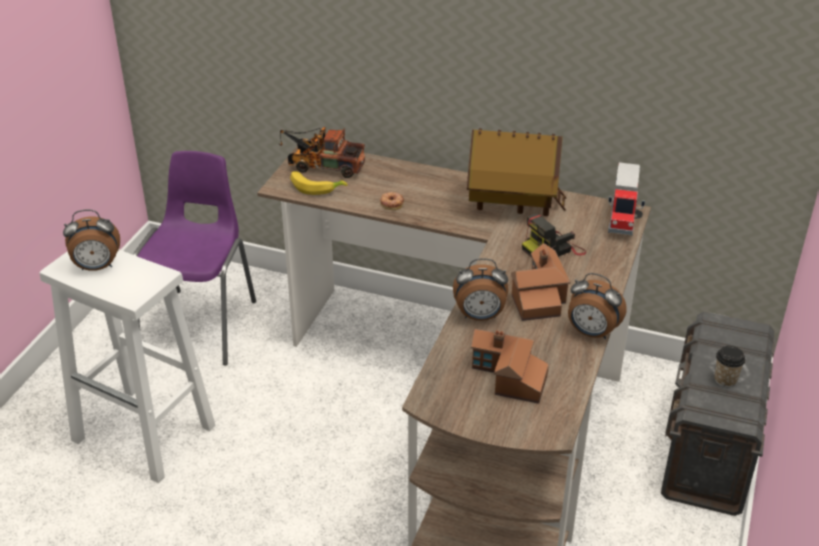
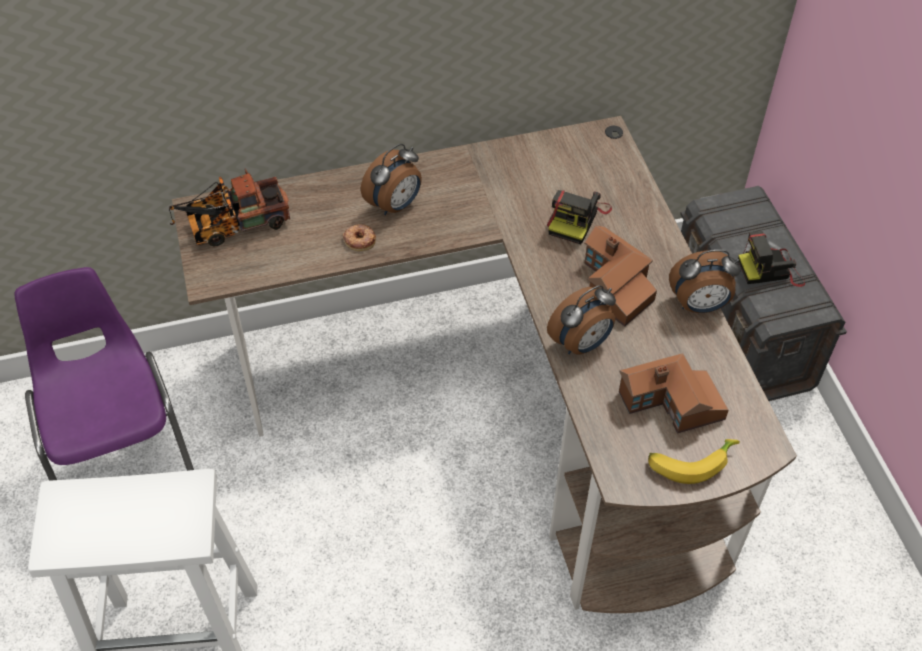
camera: 35 degrees left, 15 degrees up
alarm clock [63,210,120,271] -> alarm clock moved to [361,144,422,215]
banana [290,171,347,195] -> banana moved to [648,439,740,484]
toy house [467,128,567,216] -> none
toy truck [608,162,645,236] -> none
cup [715,346,745,387] -> camera [738,231,805,287]

